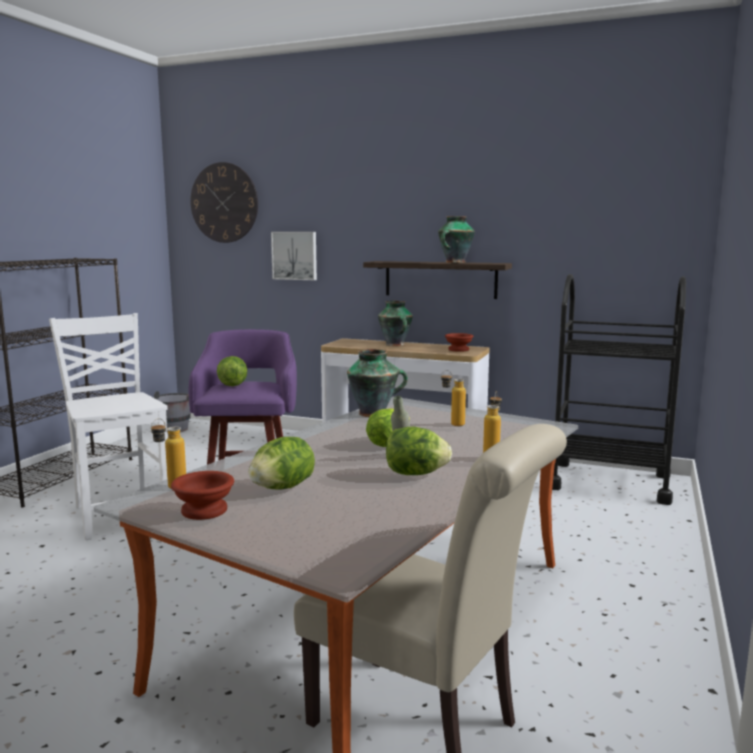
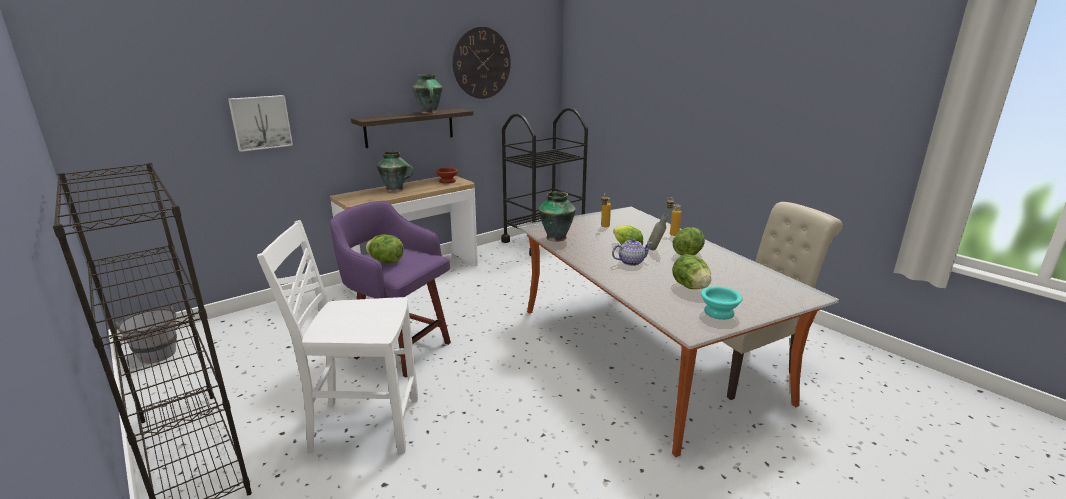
camera: 60 degrees left, 10 degrees up
bottle [151,418,186,489] -> none
brown bowl [171,471,234,520] -> turquoise bowl [701,286,743,320]
wall clock [190,162,258,243] -> wall clock moved to [452,27,511,99]
none -> teapot [612,238,653,266]

